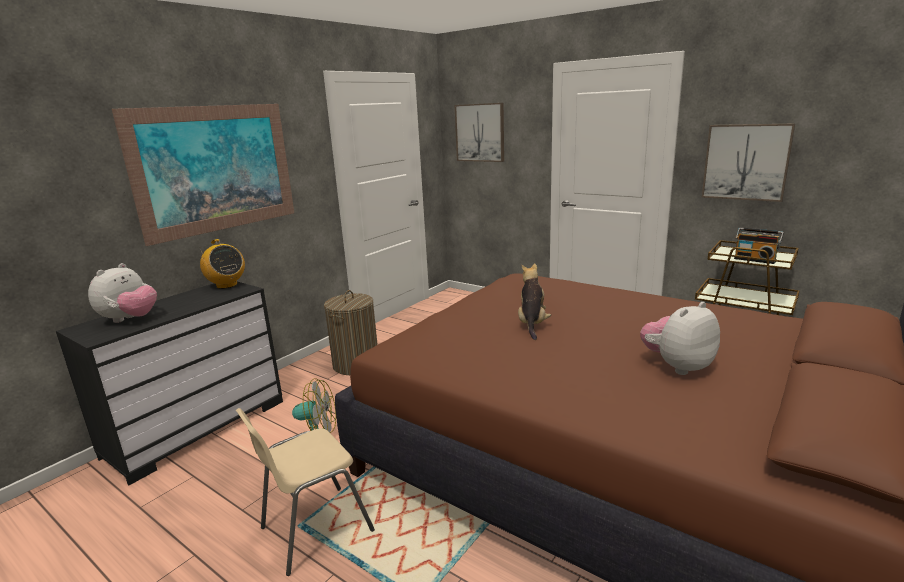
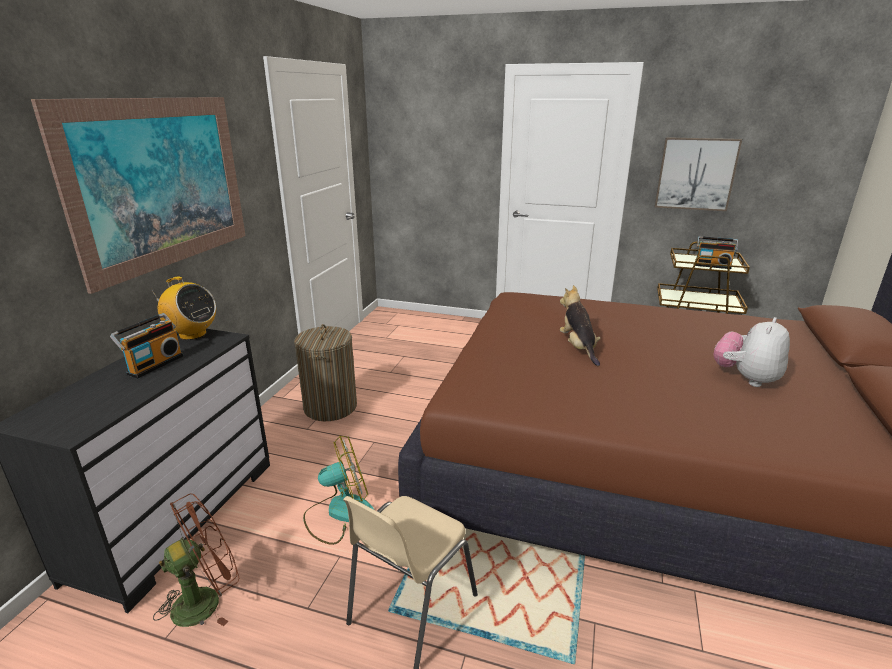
camera: 20 degrees left, 5 degrees up
plush toy [88,263,157,323] -> none
picture [455,103,504,162] -> none
none -> radio [110,313,183,378]
none -> brown fan [153,493,239,627]

